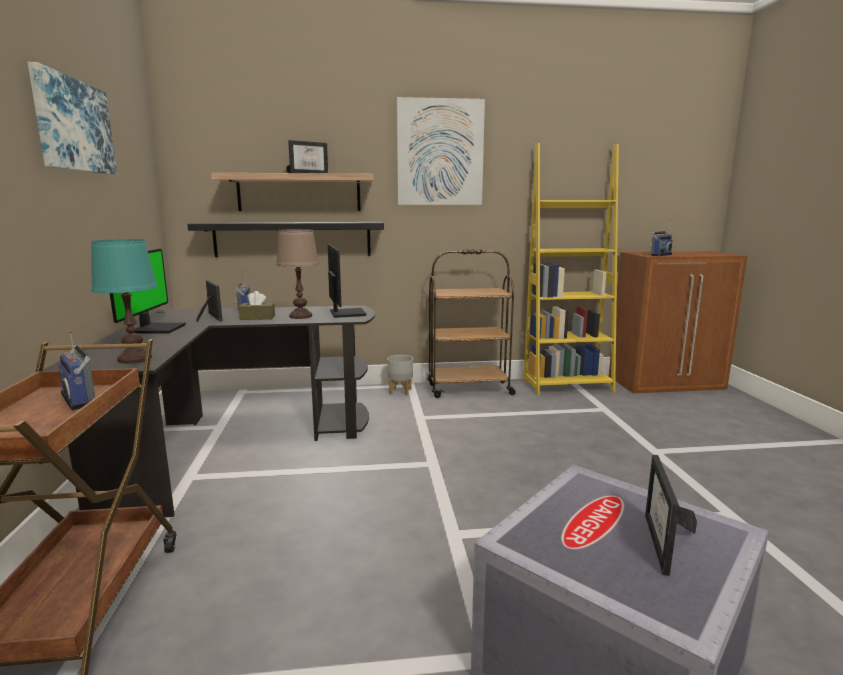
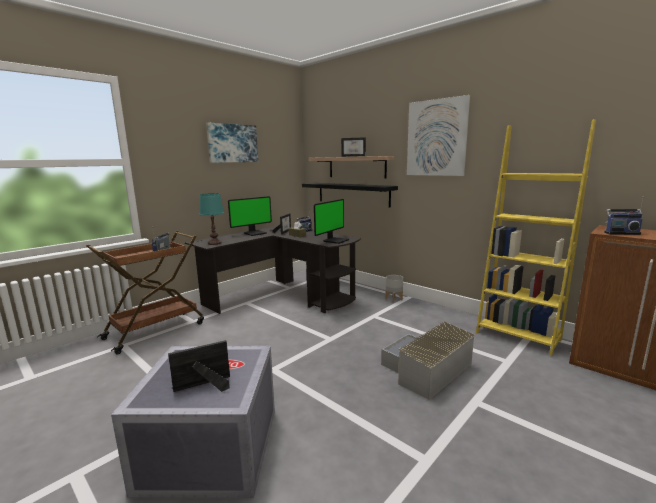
camera: 50 degrees right, 0 degrees up
brown table lamp [276,229,319,319] -> none
brown cart [427,249,515,398] -> none
none -> grey storage box [381,321,475,400]

